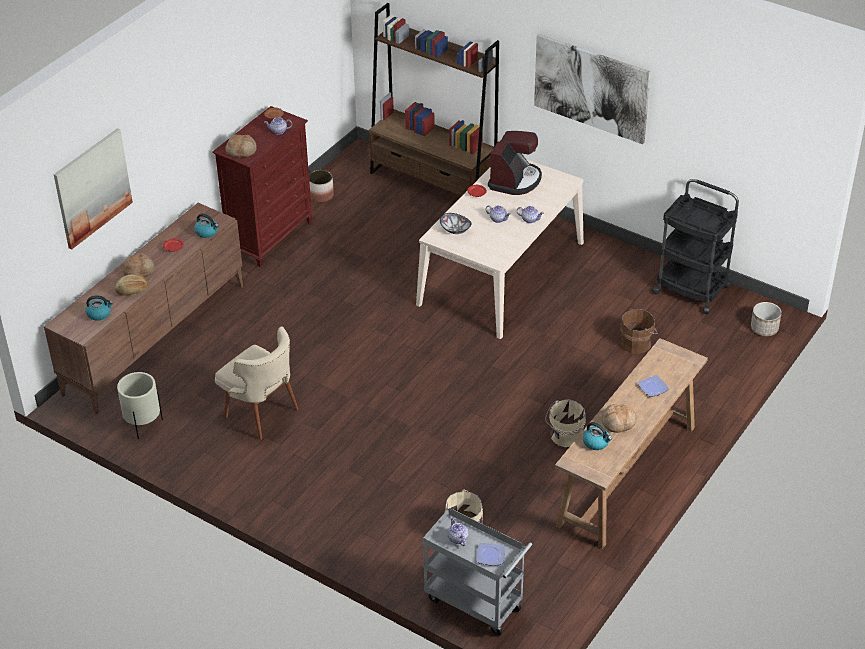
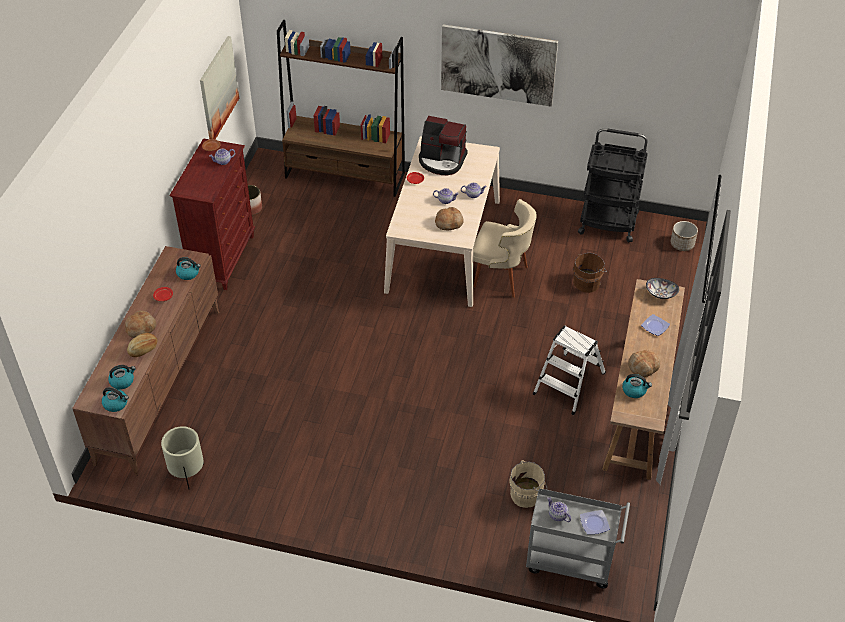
camera: 20 degrees left, 5 degrees up
picture [54,128,133,250] -> picture moved to [200,36,239,140]
beige chair [215,326,298,439] -> beige chair moved to [473,199,537,298]
bread [226,134,257,157] -> bread moved to [435,207,463,230]
bowl [440,213,471,234] -> bowl moved to [646,278,679,299]
coffee machine [488,131,542,195] -> coffee machine turned 105 degrees clockwise [419,116,468,175]
beige bucket [545,399,586,447] -> white step ladder [533,325,606,415]
none -> kettle [102,388,129,412]

